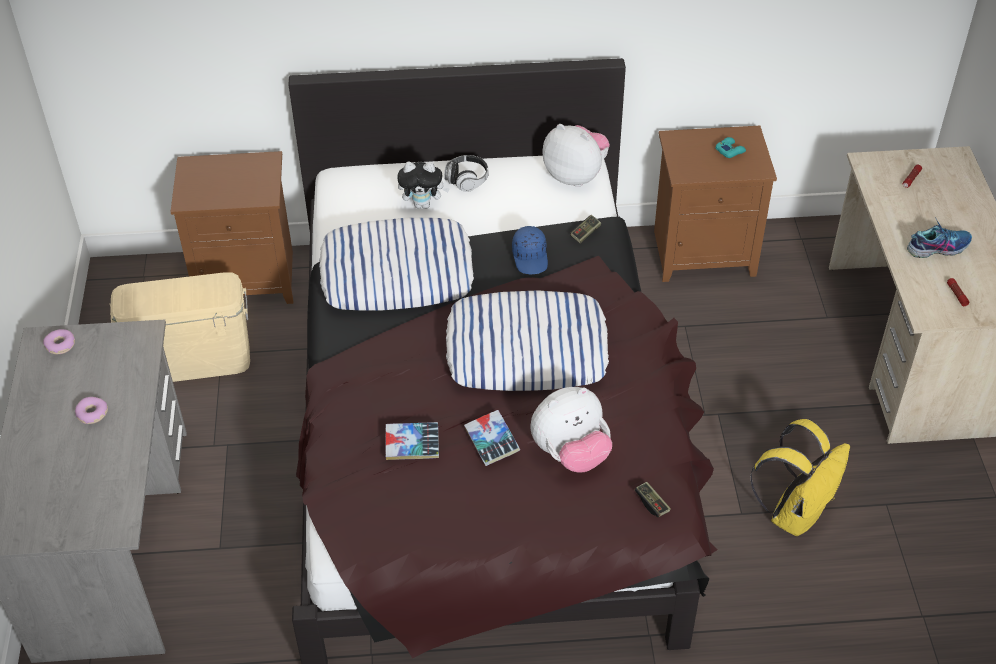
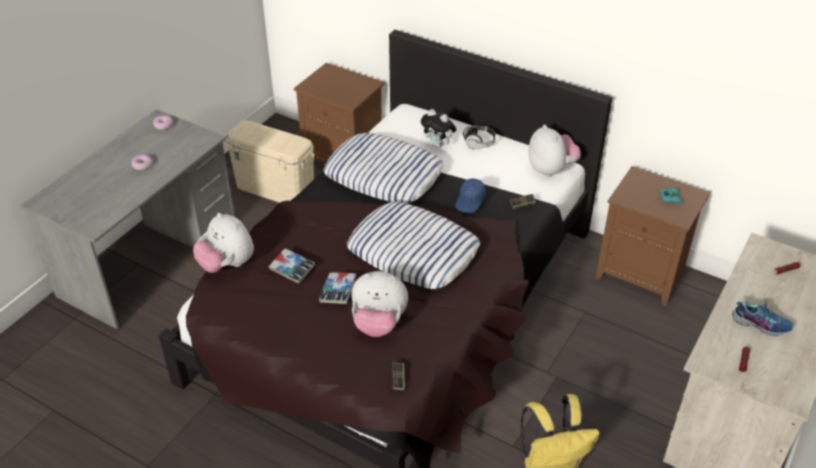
camera: 35 degrees right, 5 degrees down
none -> plush toy [193,213,254,273]

